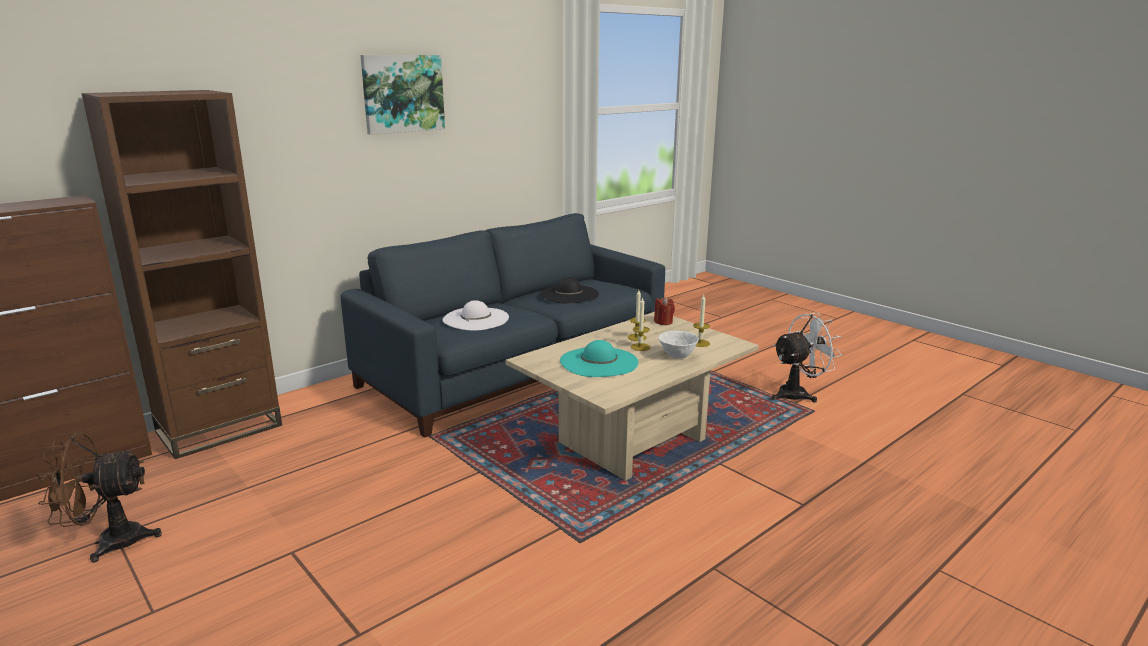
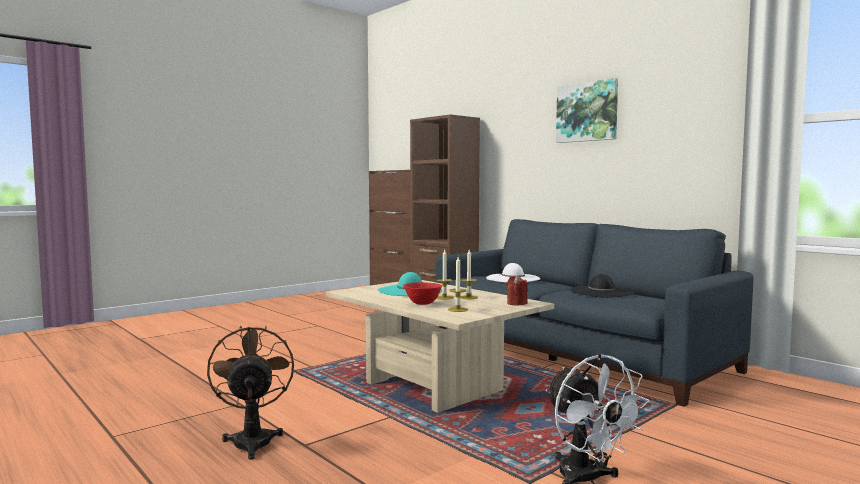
camera: 90 degrees right, 15 degrees down
brown fan [36,432,162,563] -> brown fan moved to [207,326,294,460]
white bowl [658,331,699,358] -> red bowl [404,282,442,305]

